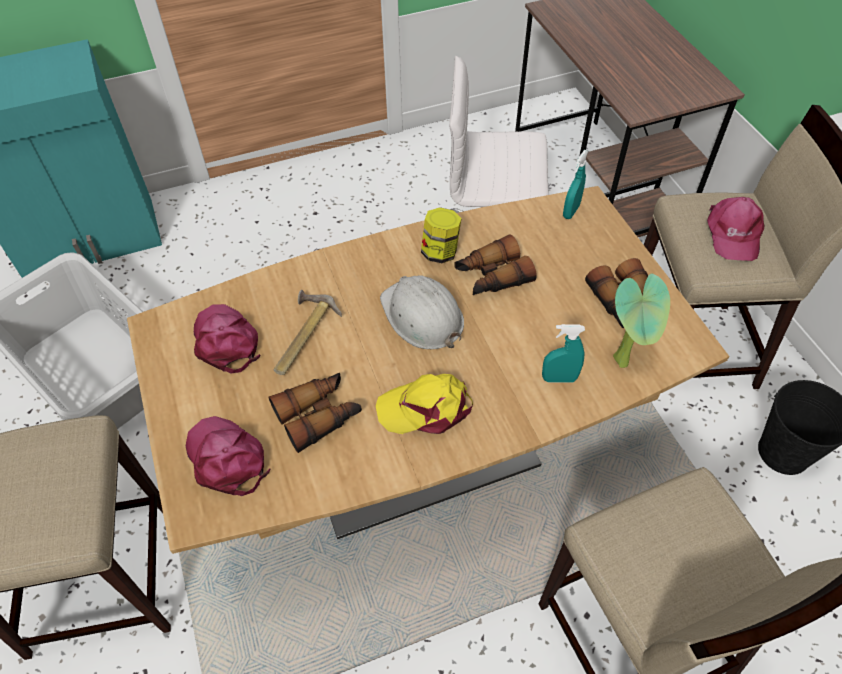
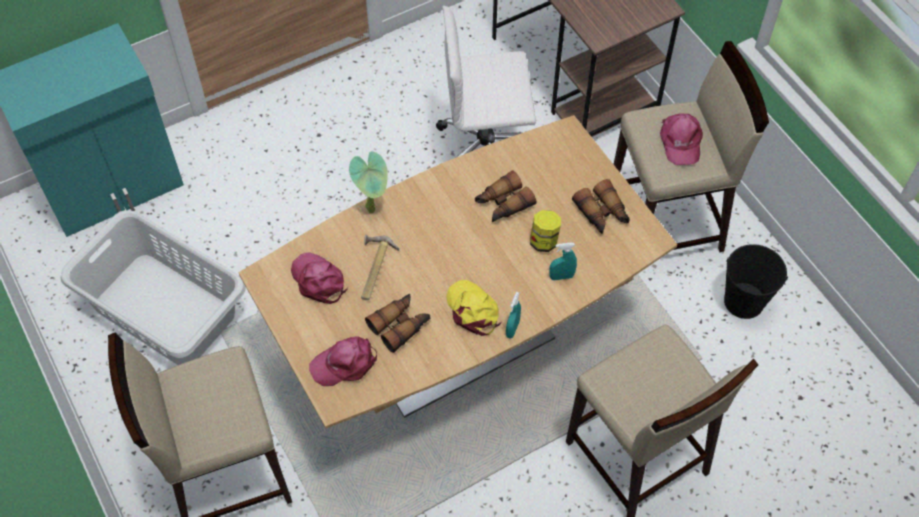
camera: 10 degrees left, 5 degrees up
pink cap [186,416,271,496] -> pink cap turned 60 degrees counterclockwise [309,336,377,386]
yellow cap [376,374,473,434] -> yellow cap turned 75 degrees clockwise [446,280,502,336]
white hard hat [380,275,464,350] -> none
jar [421,207,462,263] -> jar moved to [530,210,561,252]
turquoise spray bottle [563,150,588,219] -> turquoise spray bottle moved to [506,292,521,338]
potted plant [613,274,670,368] -> potted plant moved to [349,151,388,213]

